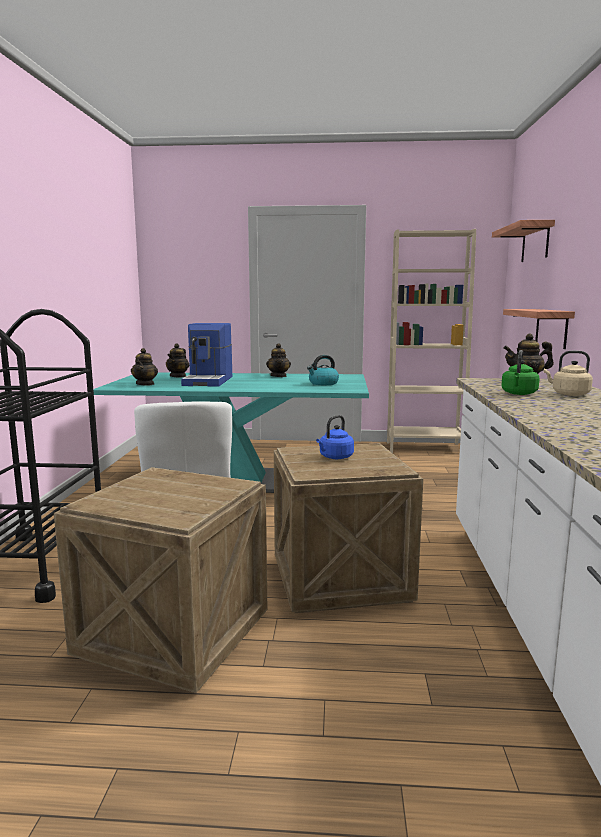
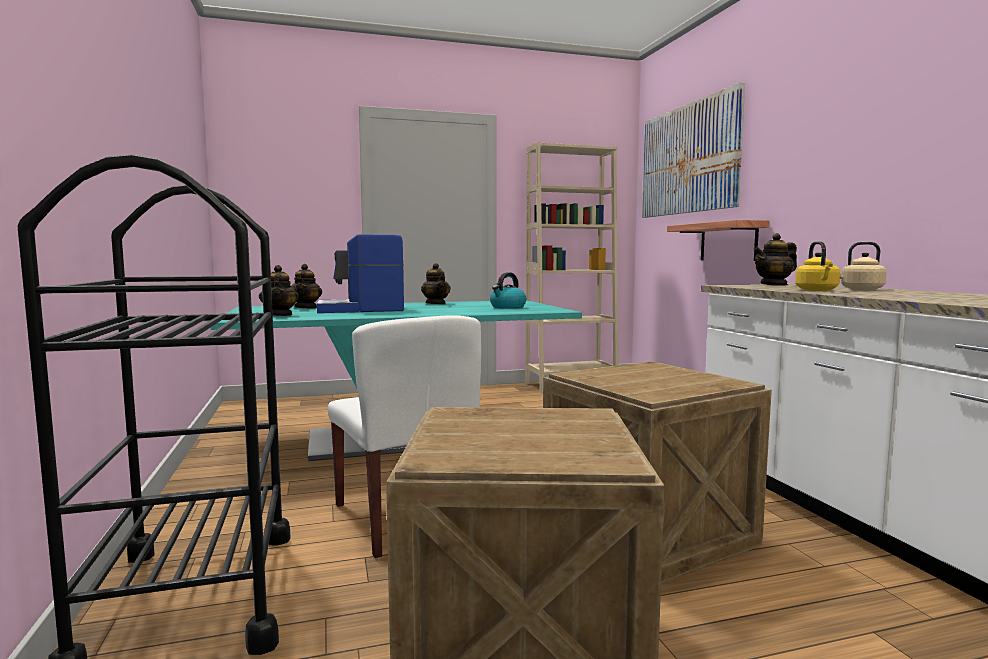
camera: 20 degrees left, 5 degrees down
coffee machine [181,323,232,387] -> coffee machine turned 90 degrees clockwise [317,234,404,313]
blue kettle [316,415,354,459] -> none
shelf [492,220,555,262] -> picture [642,82,745,218]
green kettle [501,350,540,395] -> yellow kettle [795,241,840,291]

